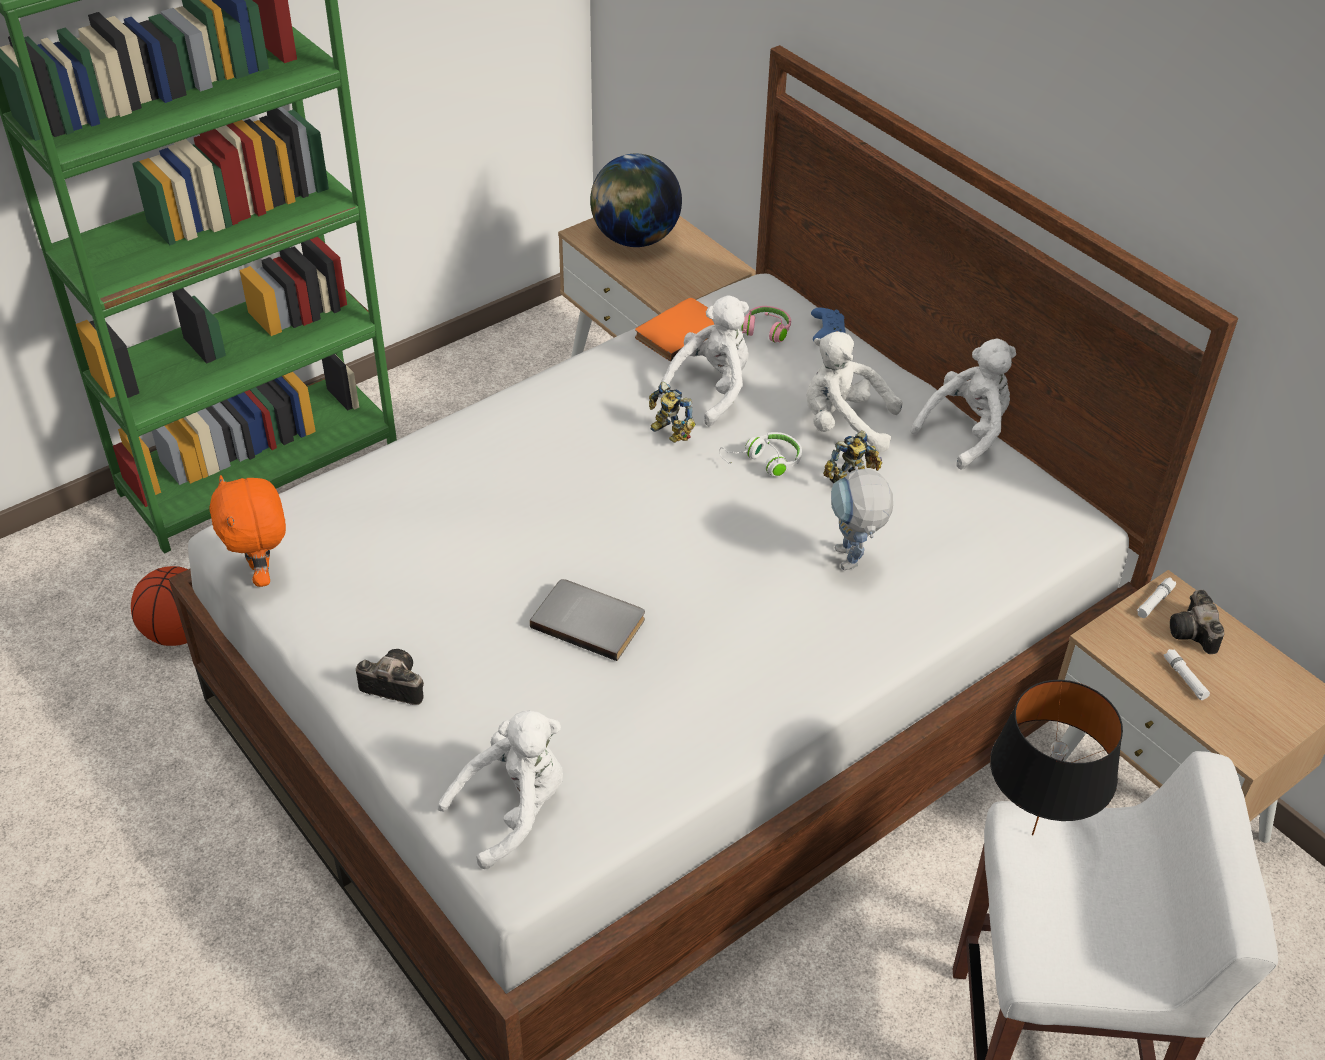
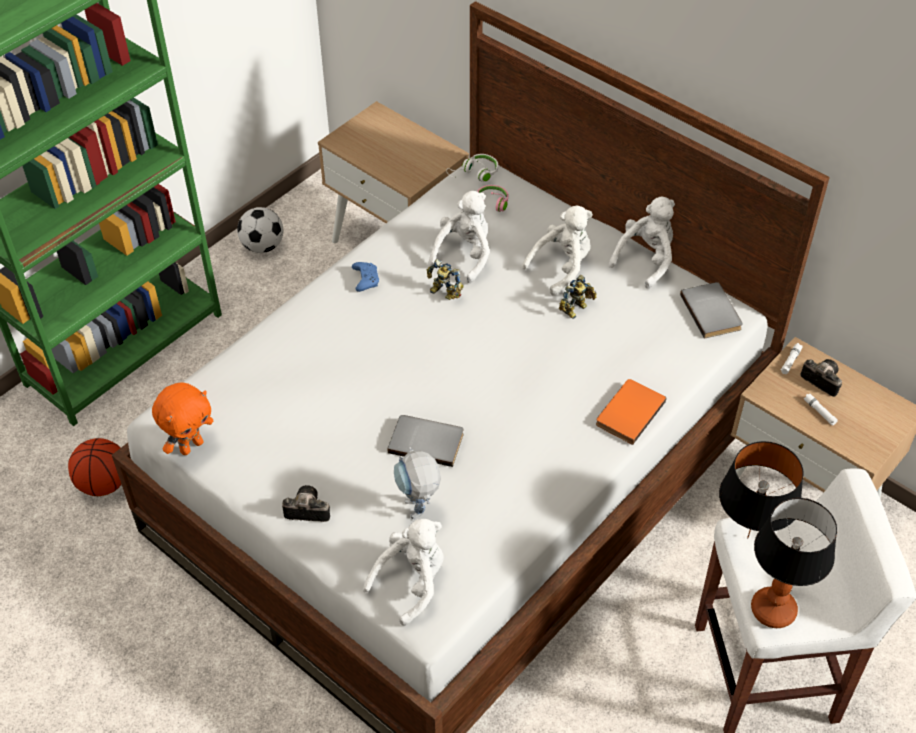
camera: 10 degrees left, 5 degrees up
orange plush toy [210,475,286,587] -> orange plush toy turned 105 degrees counterclockwise [152,382,213,455]
globe [590,154,682,247] -> none
orange book [635,298,714,361] -> orange book moved to [596,379,666,445]
white headphones [719,432,802,477] -> white headphones moved to [446,154,498,182]
white plush toy [806,331,903,452] -> white plush toy turned 135 degrees clockwise [522,206,593,296]
blue game controller [811,308,846,341] -> blue game controller moved to [352,262,379,292]
toy robot [831,466,893,570] -> toy robot moved to [394,447,441,519]
camera [1170,590,1224,654] -> camera turned 150 degrees clockwise [800,359,842,397]
none -> football [237,207,283,253]
none -> grey book [680,282,743,339]
none -> table lamp [751,498,837,628]

